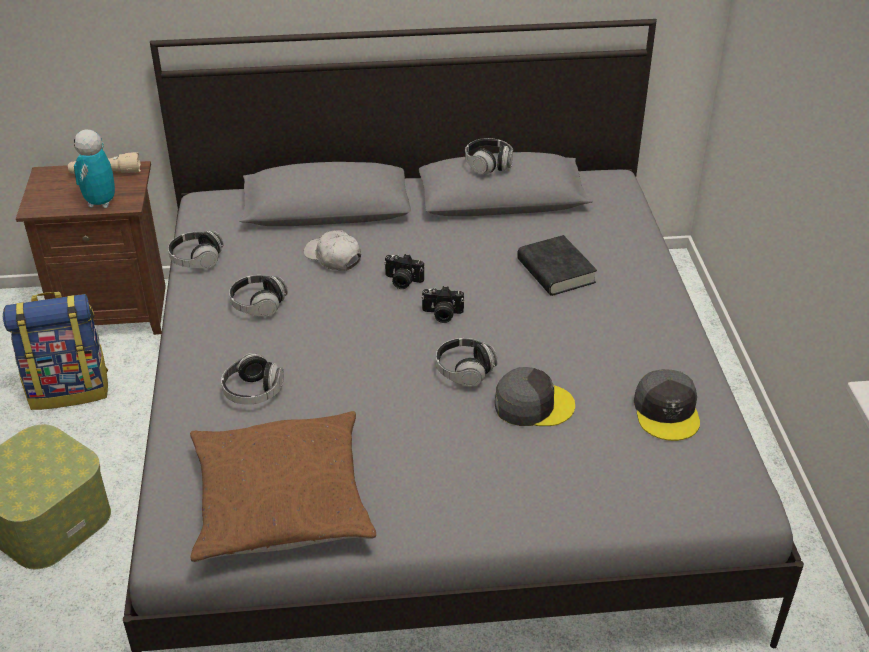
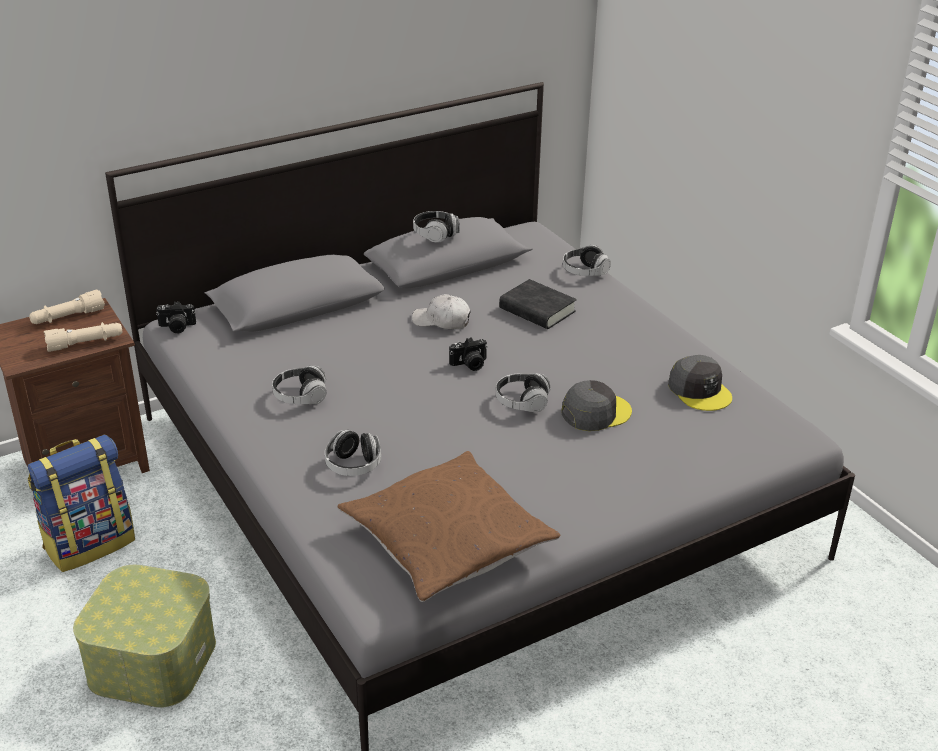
camera: 25 degrees left, 5 degrees down
toy robot [74,130,115,208] -> beige flashlight [44,322,123,352]
headphones [168,231,223,269] -> headphones moved to [563,245,611,276]
white cap [304,230,361,271] -> white cap moved to [412,294,471,330]
camera [384,254,424,289] -> camera moved to [156,301,196,333]

